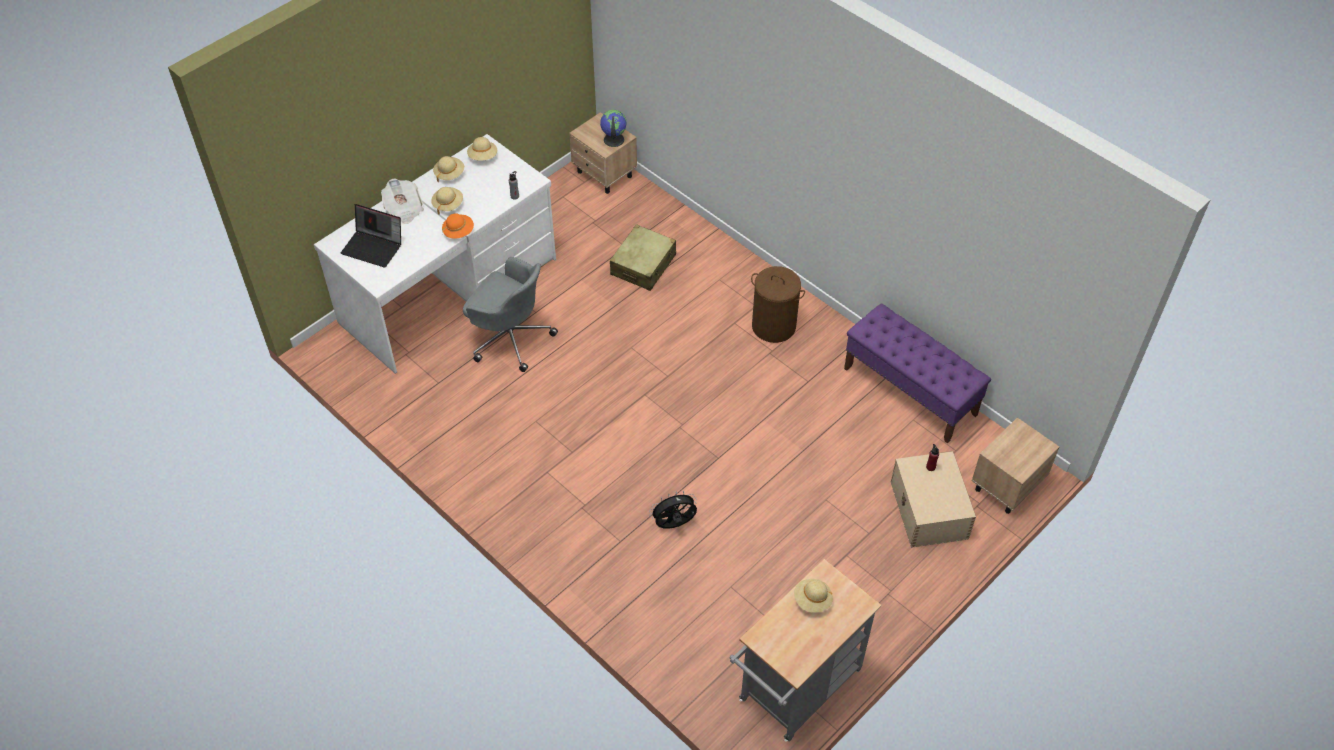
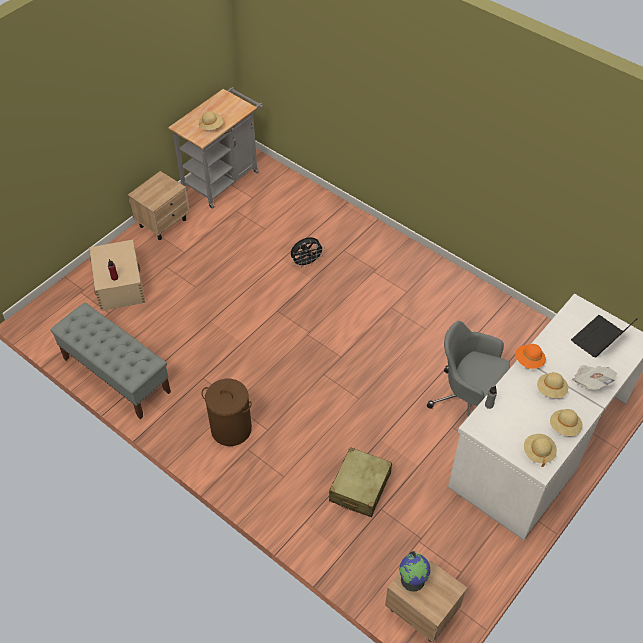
camera: 175 degrees right, 0 degrees up
laptop [341,204,401,268] -> laptop turned 60 degrees counterclockwise [571,315,638,357]
purple bench [844,303,991,444] -> grey bench [50,302,171,419]
beige nightstand [972,418,1059,514] -> beige nightstand moved to [128,171,190,240]

